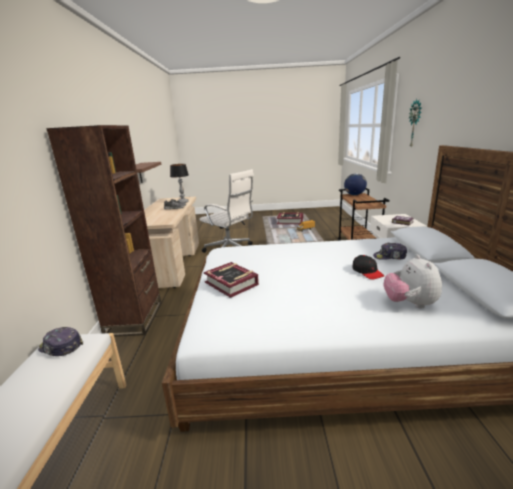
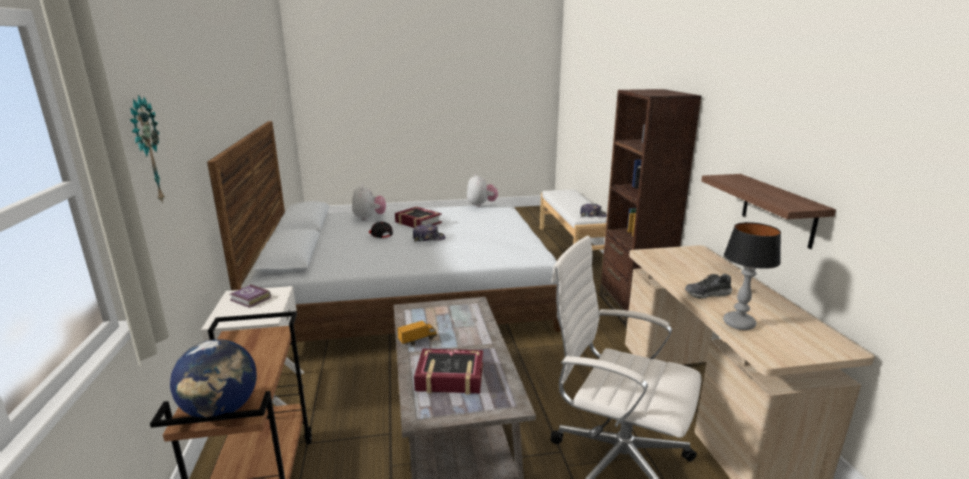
camera: 170 degrees right, 0 degrees up
book [204,262,259,298] -> book moved to [395,207,442,228]
cap [373,242,407,260] -> cap moved to [413,224,446,242]
none -> plush toy [467,174,498,207]

